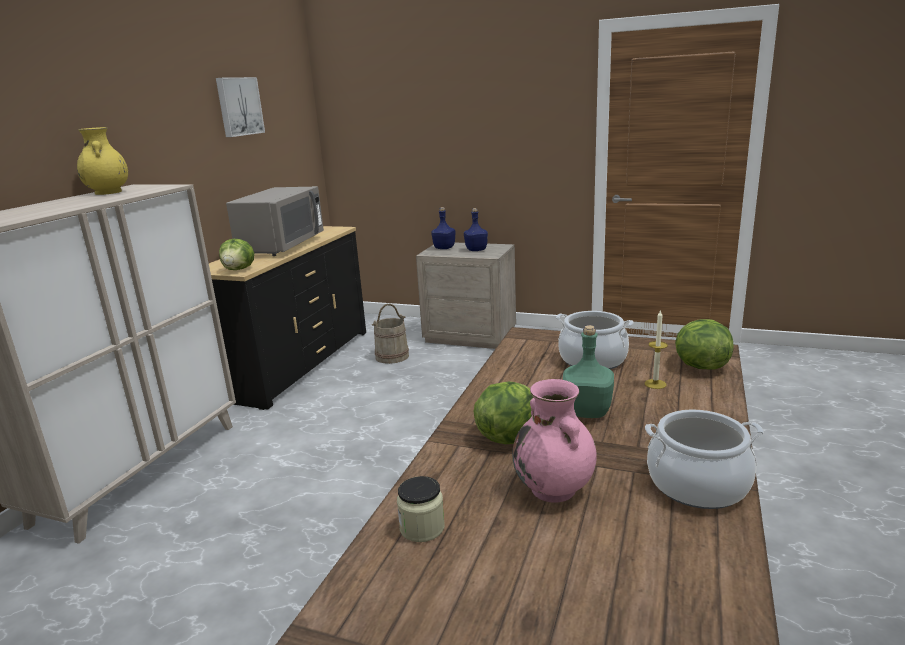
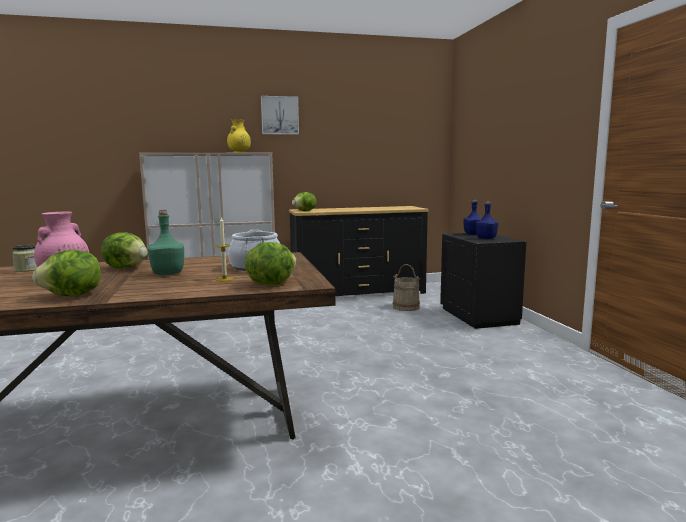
camera: 55 degrees right, 10 degrees down
picture [216,77,265,137] -> picture moved to [261,96,299,135]
grey microwave [226,186,324,256] -> none
beige nightstand [416,243,516,349] -> black nightstand [440,233,526,329]
cooking pot [645,409,763,509] -> lettuce [32,250,101,296]

